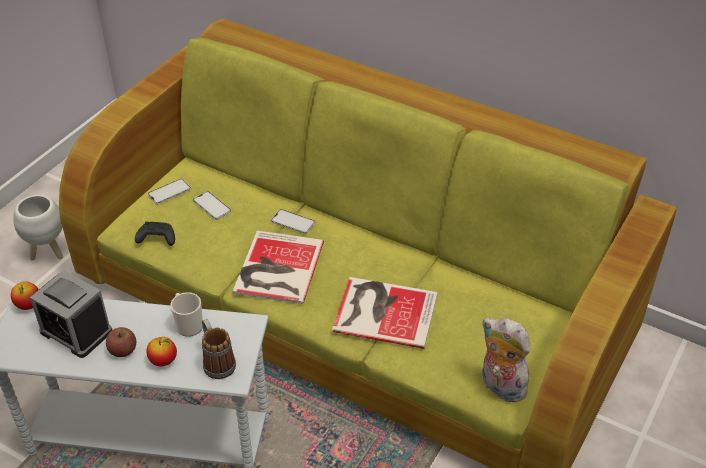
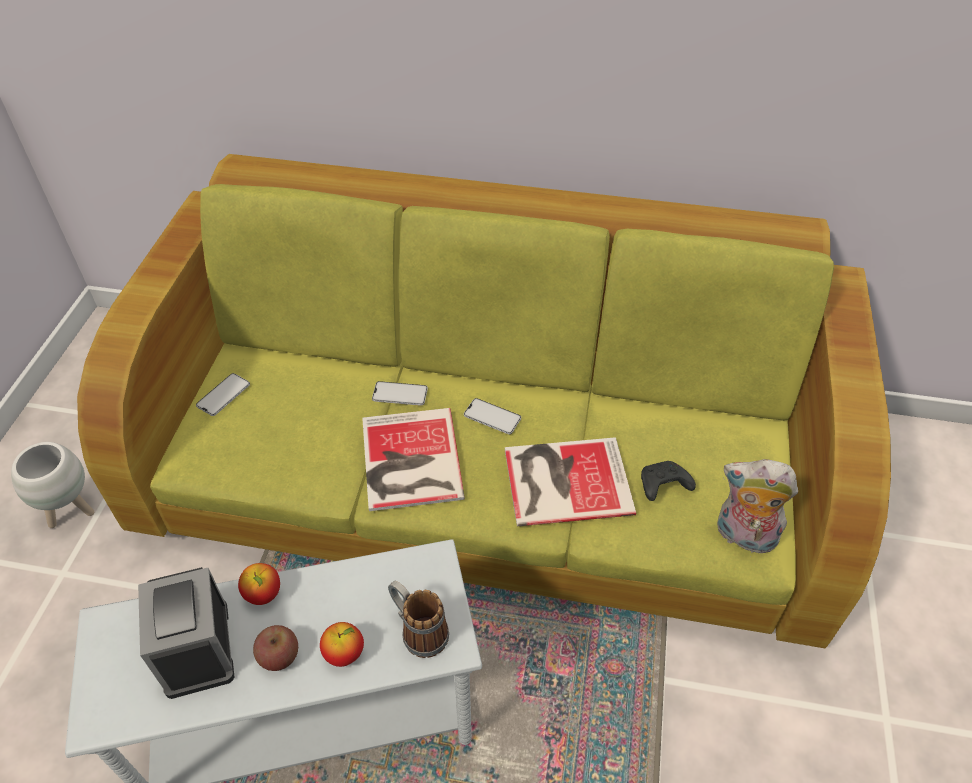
camera: 20 degrees left, 5 degrees up
apple [11,281,39,310] -> apple moved to [238,563,280,605]
alarm clock [30,270,112,358] -> alarm clock turned 60 degrees clockwise [138,567,234,699]
black game controller [135,222,175,246] -> black game controller moved to [641,461,696,501]
mug [170,292,203,337] -> none
phone [193,191,231,220] -> phone moved to [464,398,521,434]

